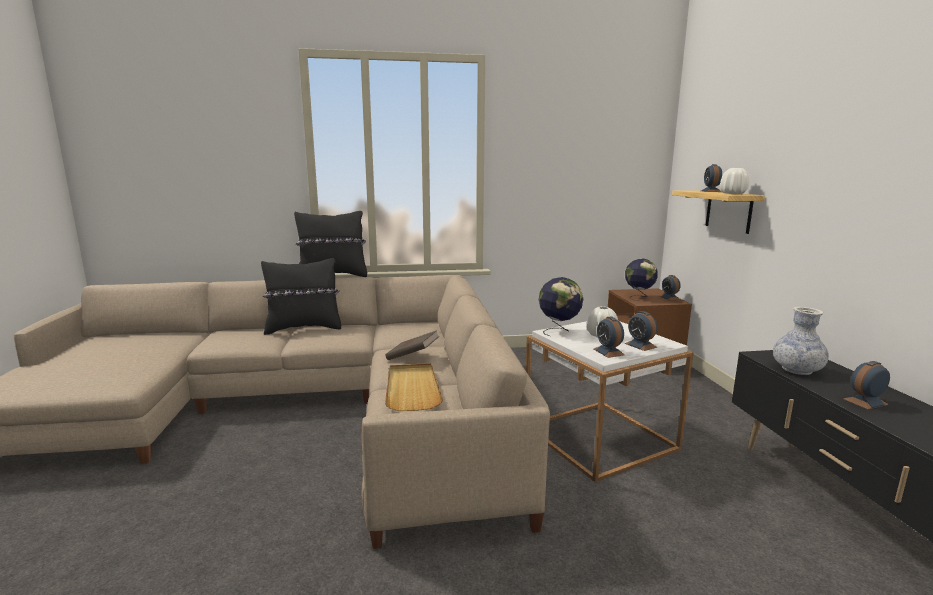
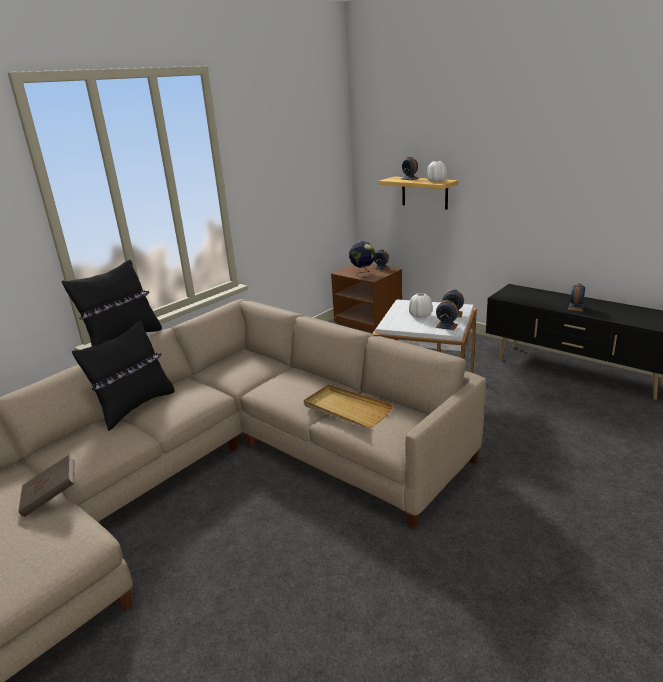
camera: 40 degrees left, 10 degrees up
brown book [385,330,439,360] -> brown book moved to [18,455,74,517]
globe [538,277,583,336] -> none
vase [773,306,829,375] -> none

